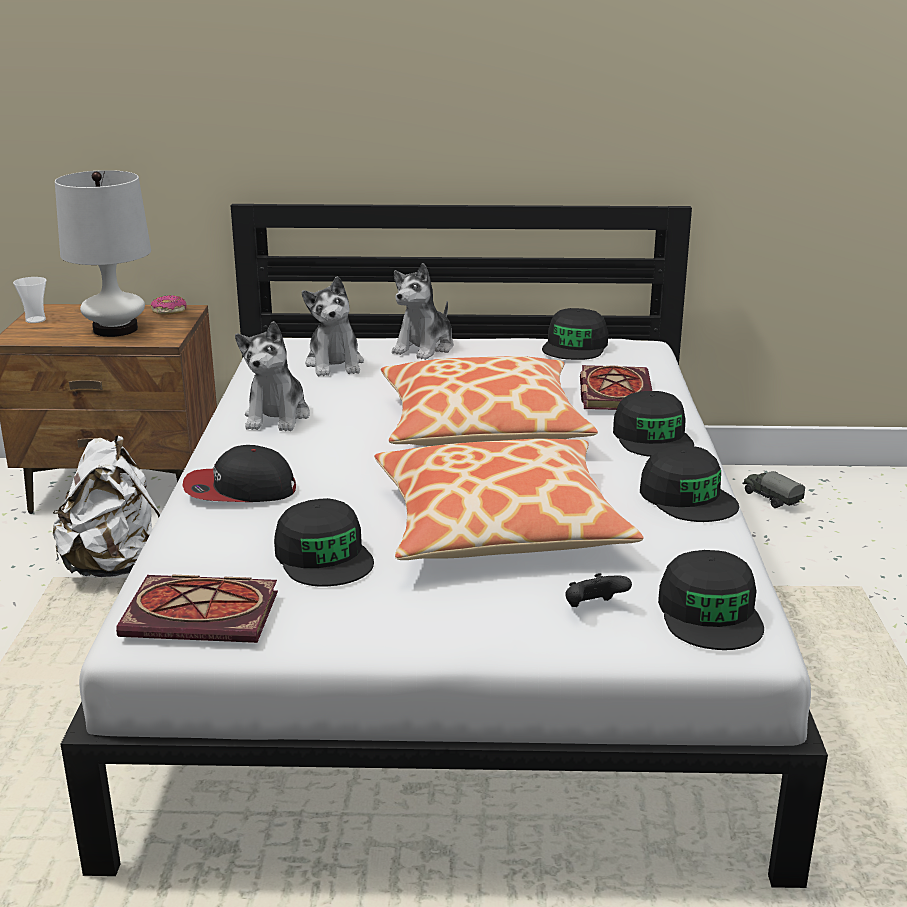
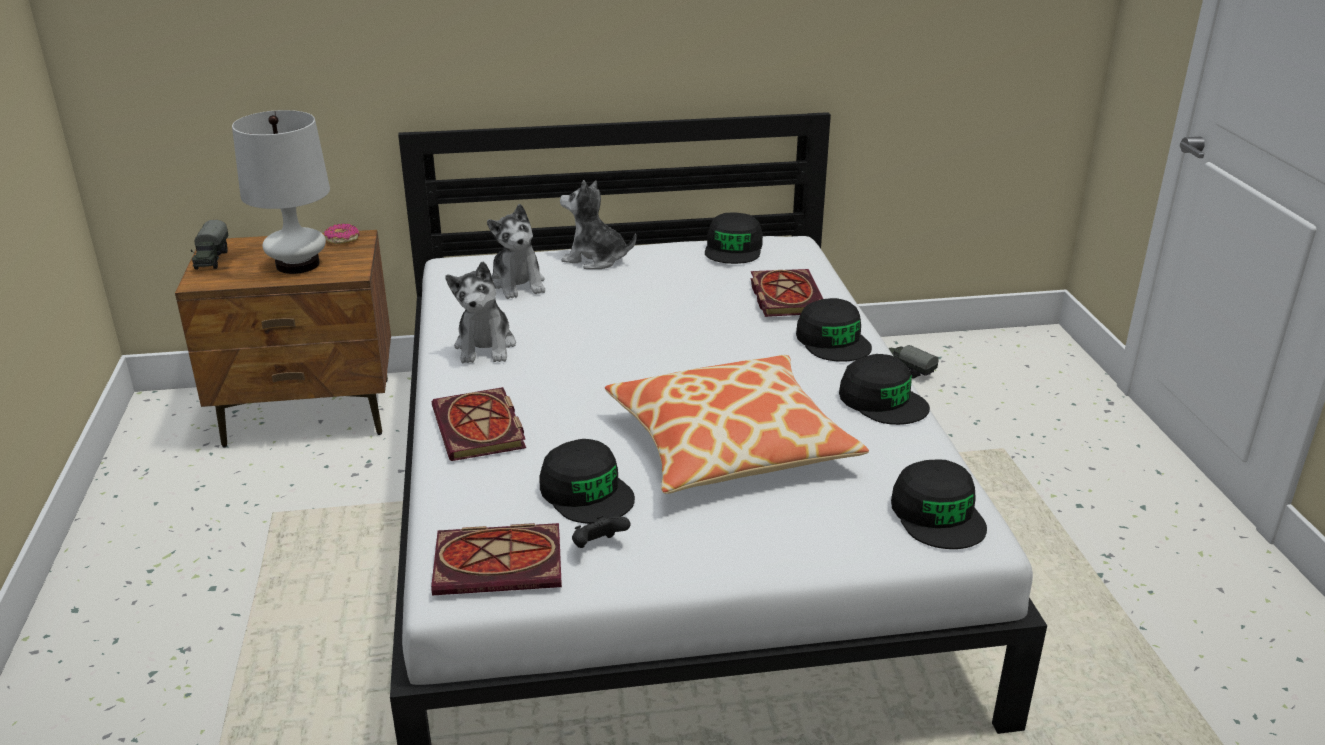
camera: 10 degrees left, 5 degrees up
cup [13,277,46,323] -> toy truck [191,220,228,270]
white backpack [53,435,161,577] -> none
cap [182,445,296,502] -> book [432,387,526,461]
pillow [381,356,598,446] -> none
plush toy [392,263,454,360] -> plush toy turned 90 degrees clockwise [560,180,636,269]
black game controller [565,573,632,607] -> black game controller moved to [572,515,630,548]

